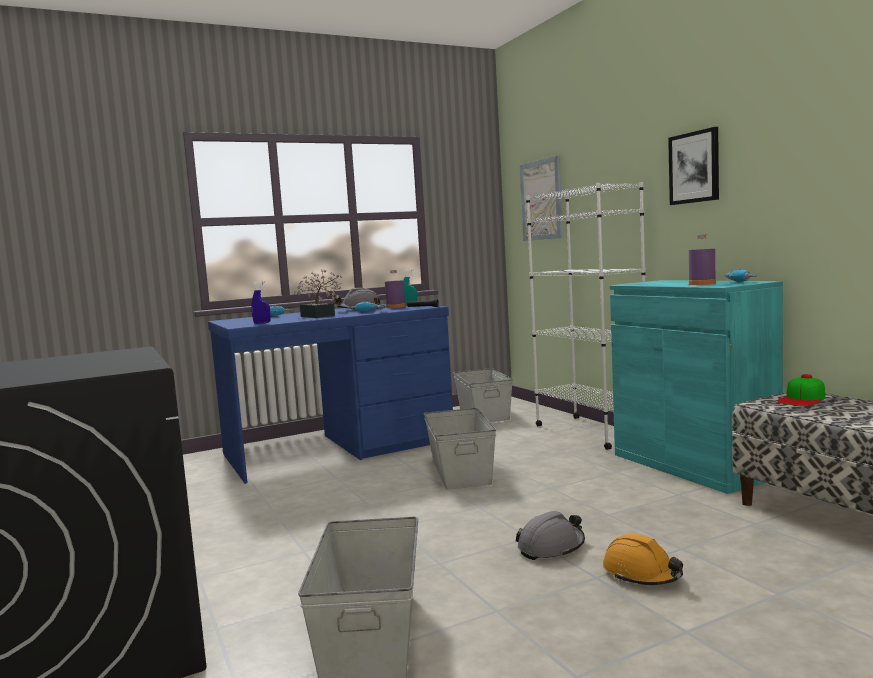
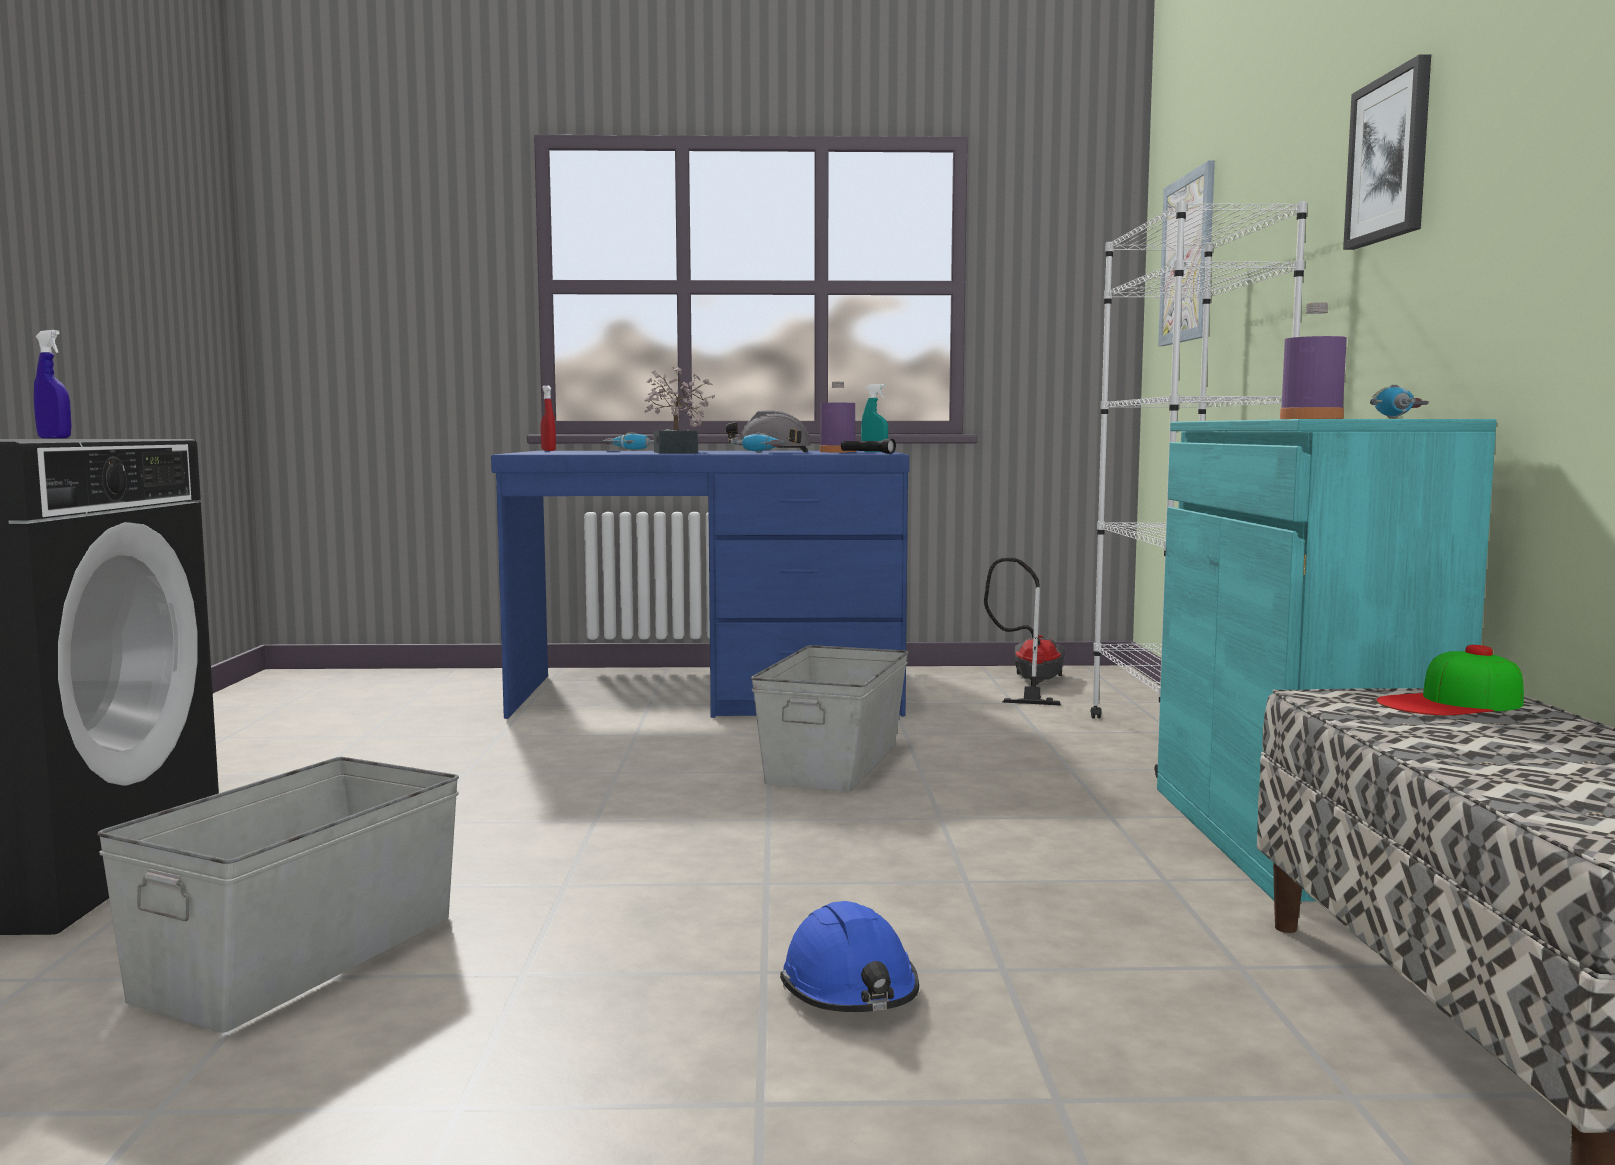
camera: 25 degrees right, 0 degrees up
blue spray bottle [251,281,271,324] -> blue spray bottle moved to [34,330,72,439]
grey storage box [453,368,513,422] -> vacuum cleaner [984,557,1065,706]
grey hard hat [516,511,585,560] -> none
orange hard hat [603,534,683,585] -> blue hard hat [780,901,919,1012]
none -> red spray bottle [541,386,556,451]

